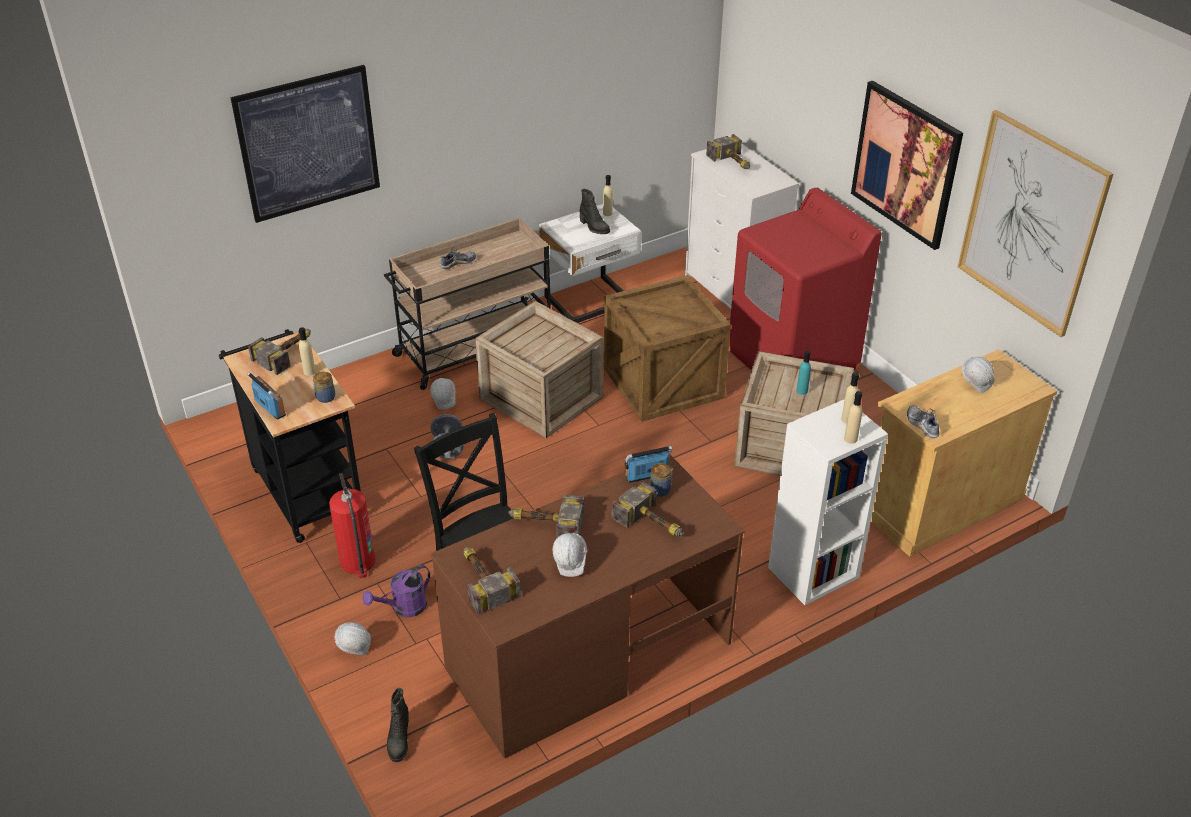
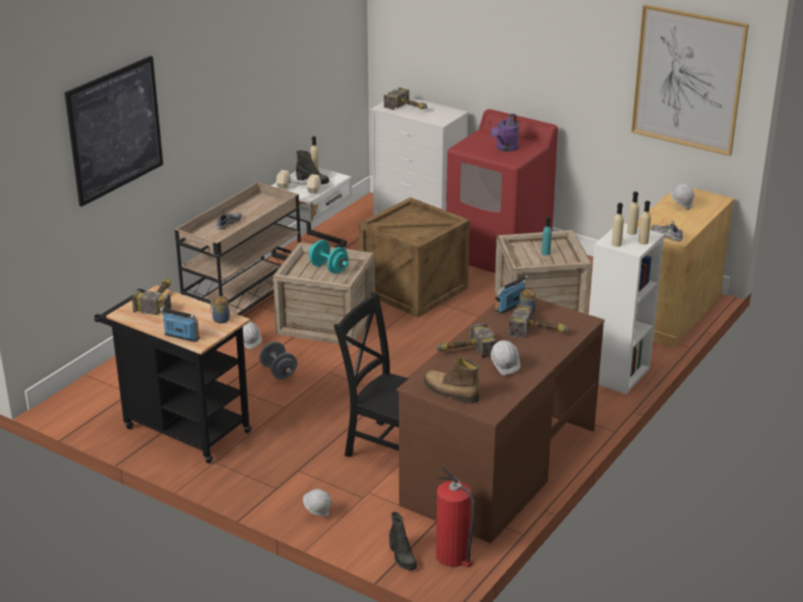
camera: 25 degrees left, 10 degrees down
beige bottle [299,327,316,376] -> beige bottle moved to [612,203,624,247]
fire extinguisher [329,473,376,578] -> fire extinguisher moved to [436,466,475,567]
purple watering can [362,565,430,617] -> purple watering can moved to [491,114,519,152]
hammer [464,547,521,615] -> boot [423,357,479,404]
picture [851,81,963,250] -> none
none -> beige dumbbell [276,170,321,194]
none -> turquoise dumbbell [309,240,349,274]

